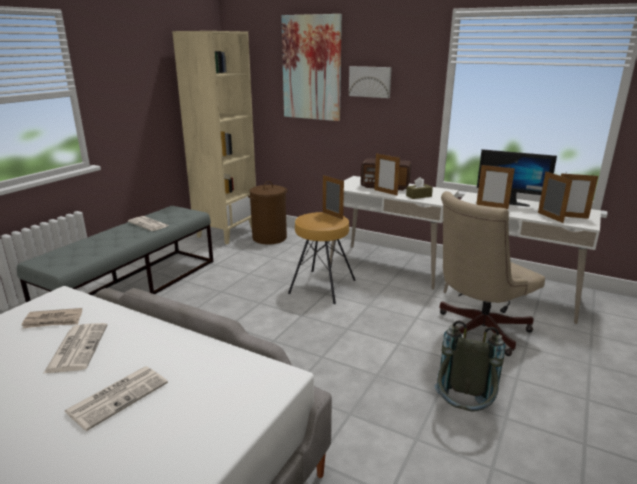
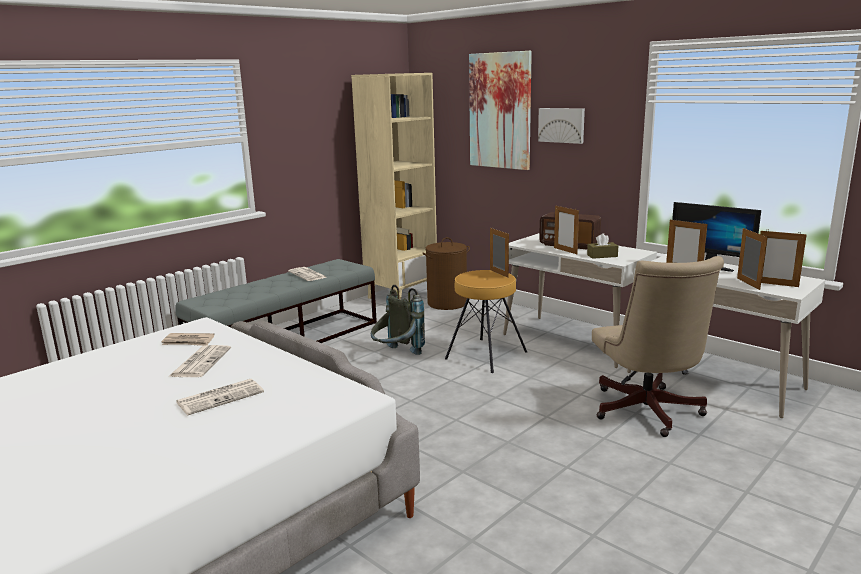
camera: 15 degrees right, 5 degrees down
grey backpack [435,320,505,412] -> grey backpack moved to [371,285,425,355]
beige office chair [440,191,545,356] -> beige office chair turned 75 degrees counterclockwise [592,256,724,437]

